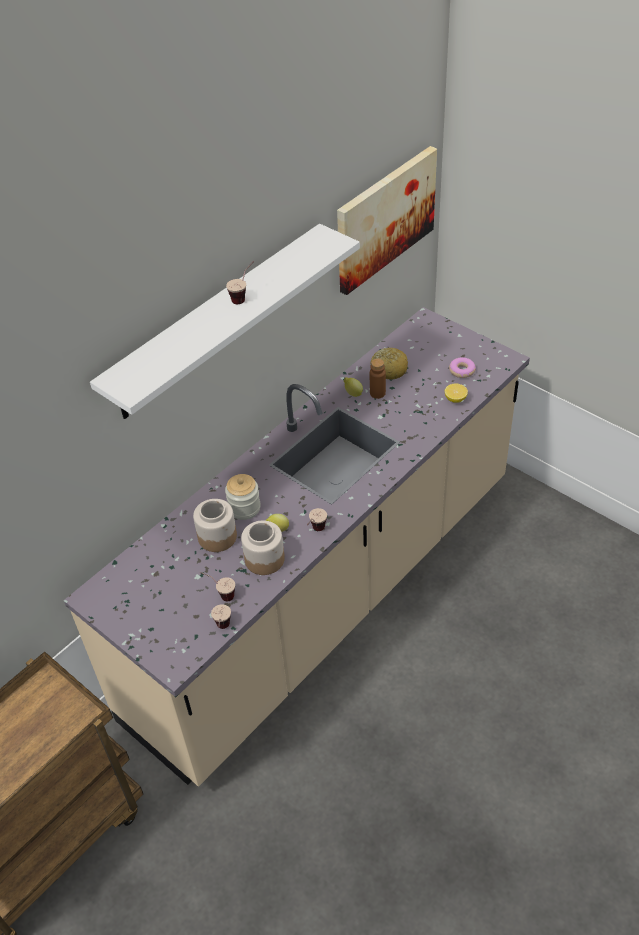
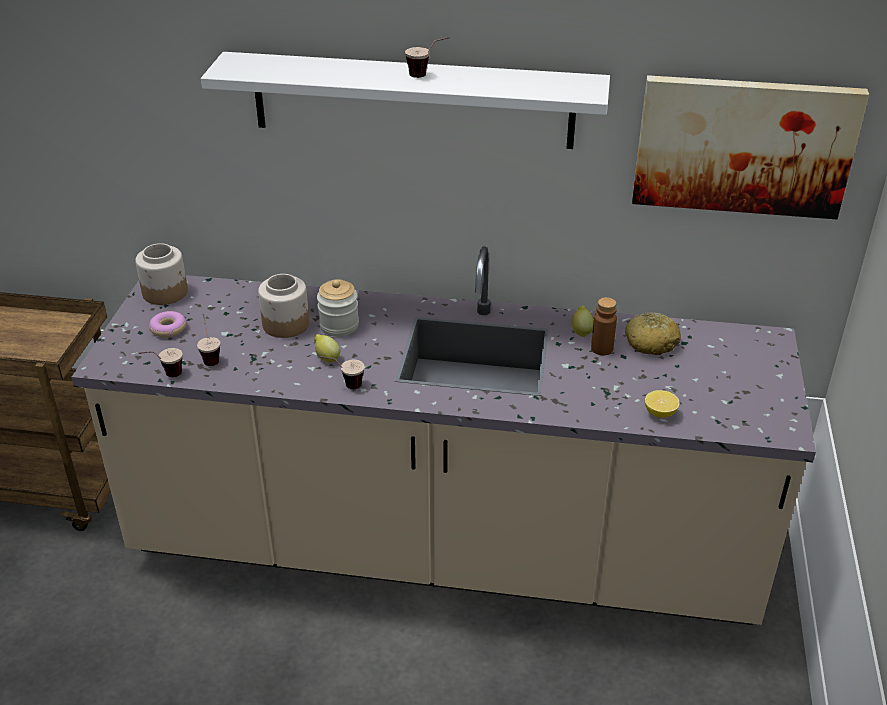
camera: 55 degrees right, 10 degrees down
jar [241,520,285,575] -> jar moved to [135,243,188,305]
donut [449,357,476,378] -> donut moved to [149,311,187,338]

